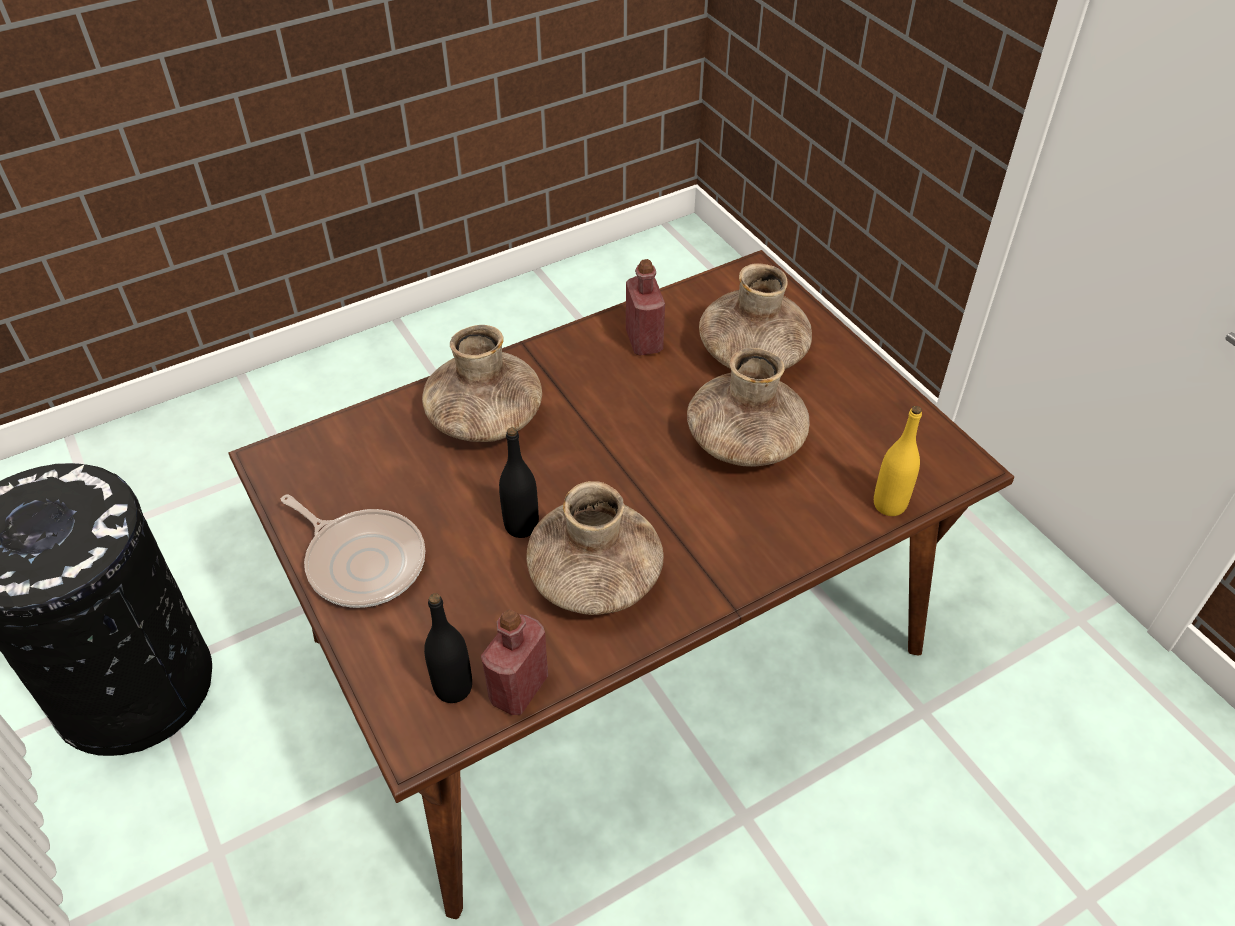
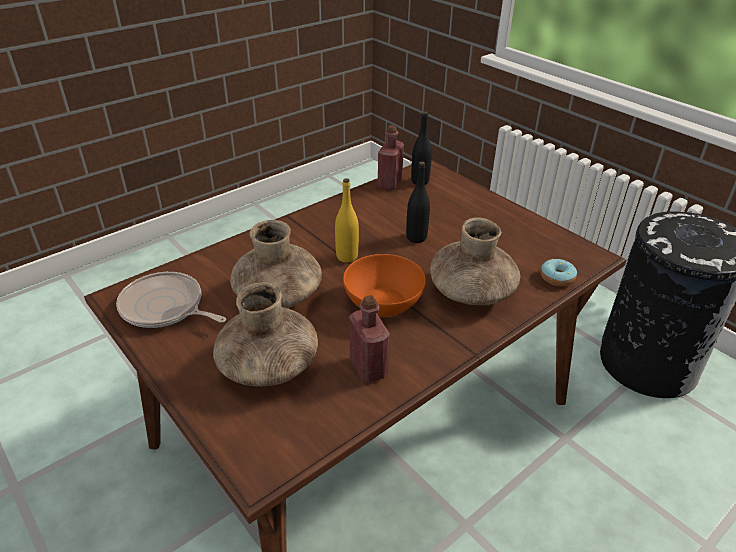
camera: 170 degrees right, 10 degrees down
frying pan [281,494,425,608] -> frying pan moved to [116,272,226,328]
brown vase [526,481,664,615] -> none
yellow bottle [874,406,922,516] -> yellow bottle moved to [335,178,359,263]
none -> orange bowl [343,254,426,317]
none -> donut [540,259,577,286]

